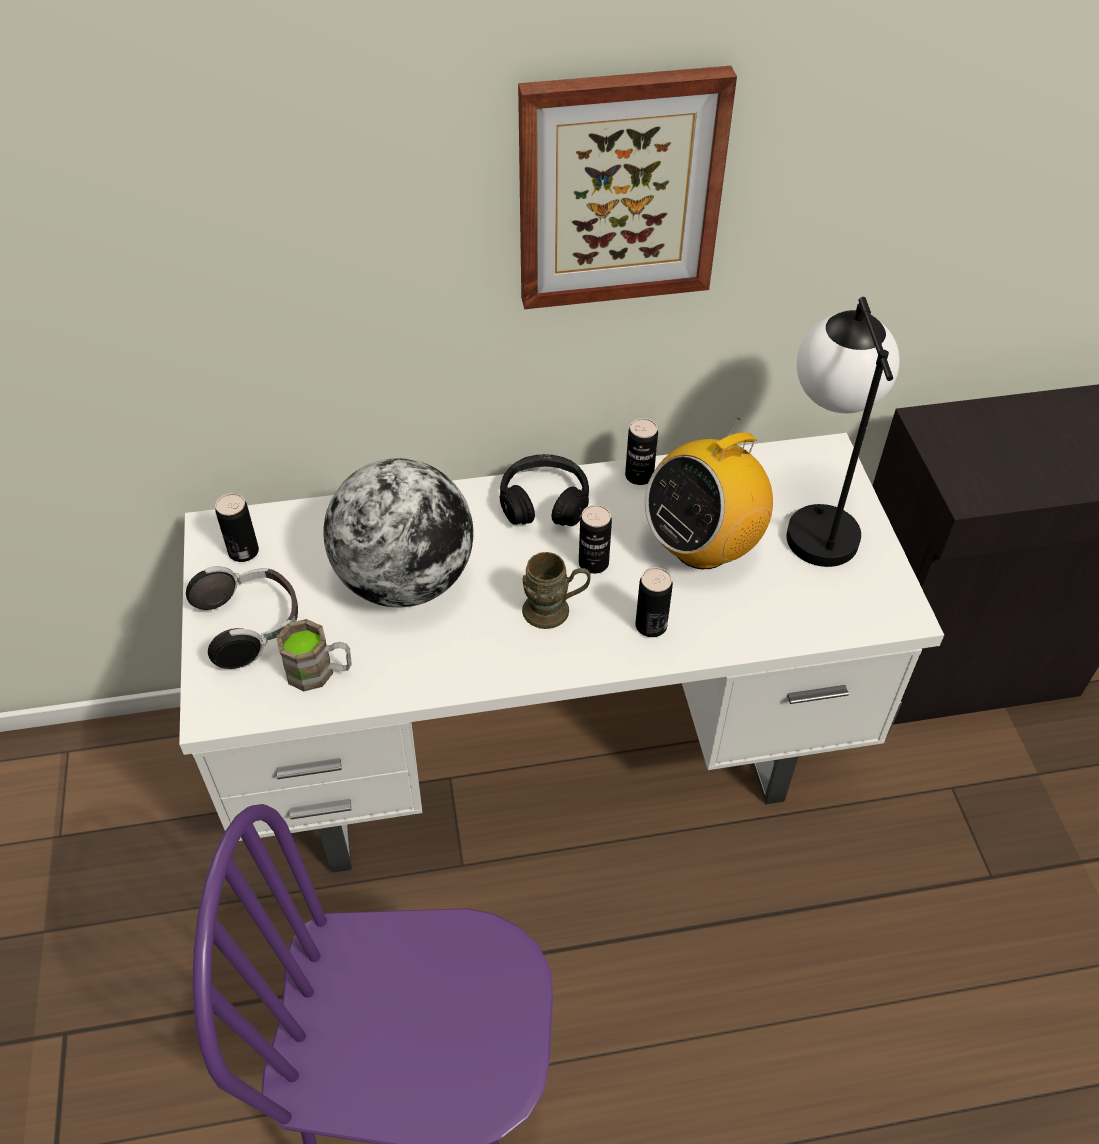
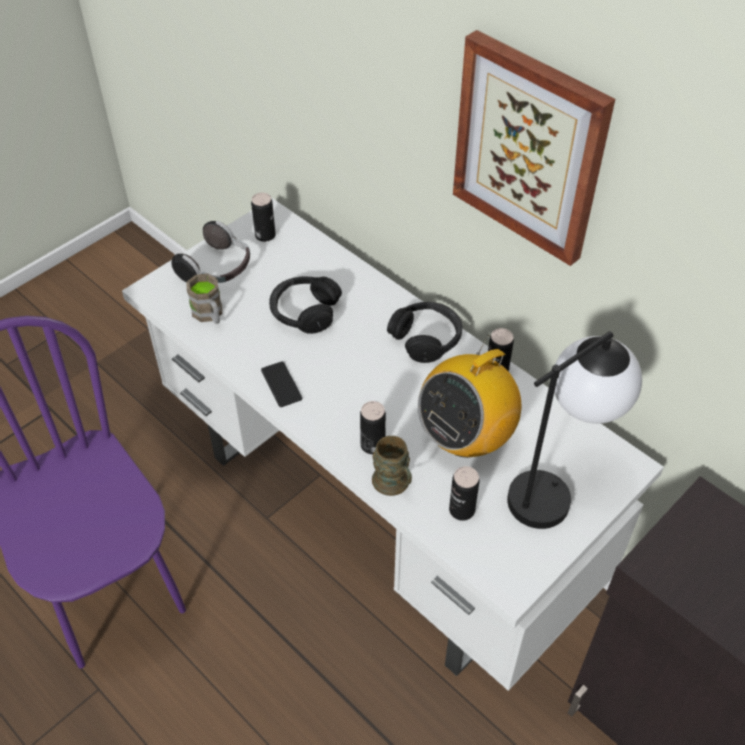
camera: 55 degrees right, 0 degrees up
globe [323,458,473,607] -> black headphones [269,276,342,334]
brown mug [522,552,591,629] -> brown mug moved to [372,436,412,496]
can [579,505,612,574] -> can moved to [449,466,480,521]
radio [645,418,773,569] -> radio turned 60 degrees counterclockwise [417,335,521,458]
none -> phone [261,362,302,407]

